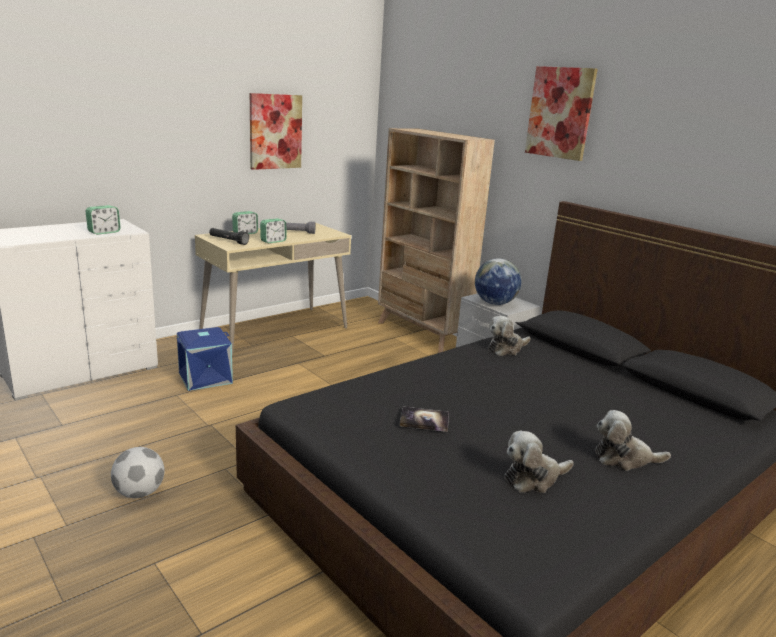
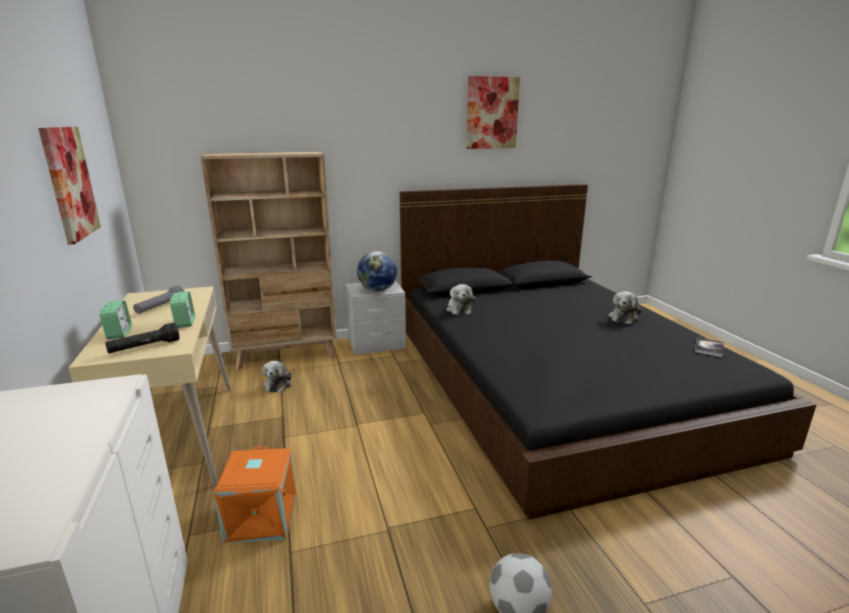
camera: 65 degrees left, 0 degrees up
alarm clock [86,205,121,235] -> none
blue storage box [176,327,233,391] -> orange storage box [213,446,297,543]
book [400,407,449,432] -> book moved to [694,337,724,358]
plush toy [504,431,574,493] -> plush toy moved to [263,361,292,392]
picture [525,66,598,161] -> picture moved to [466,76,520,149]

